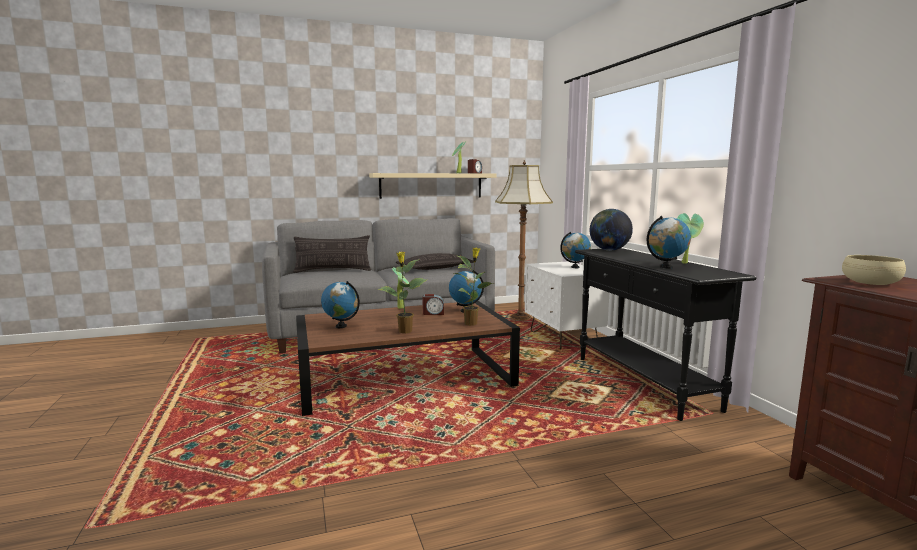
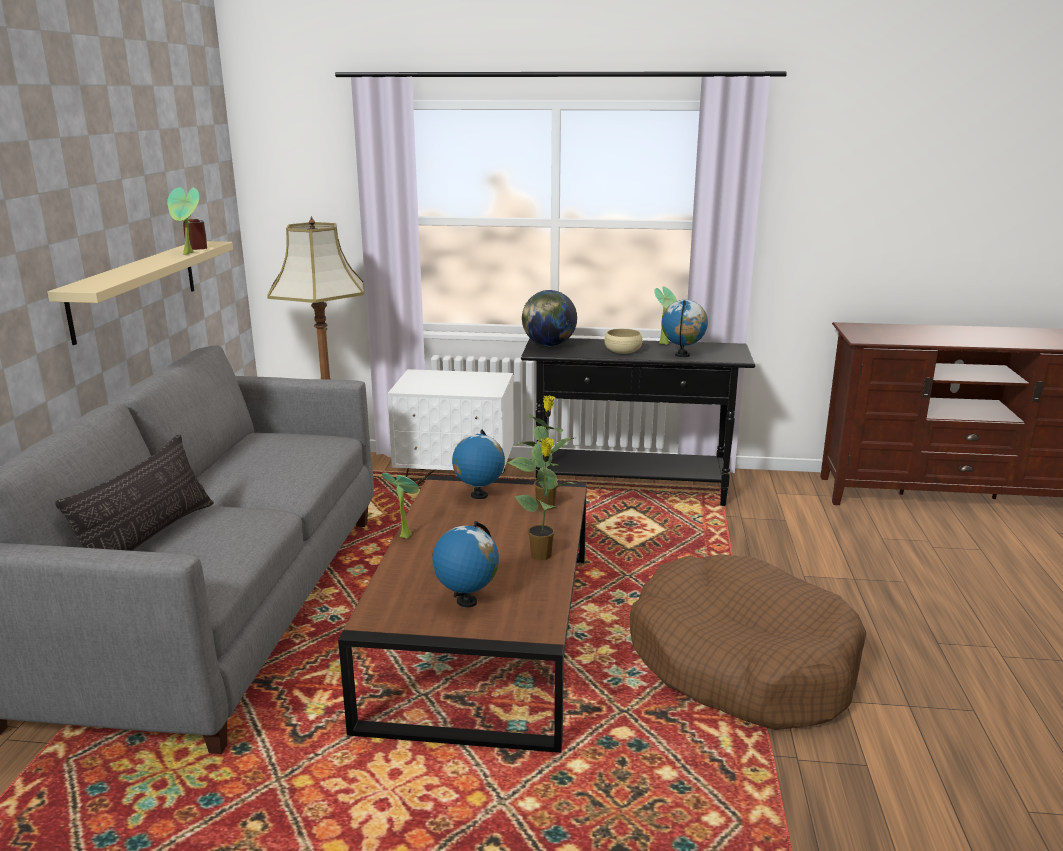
camera: 65 degrees left, 10 degrees up
pillow [396,253,474,270] -> none
alarm clock [423,294,444,315] -> none
globe [560,232,591,268] -> none
beige bowl [842,255,906,285] -> beige bowl moved to [604,328,643,354]
none -> brown dog bed [630,554,866,730]

